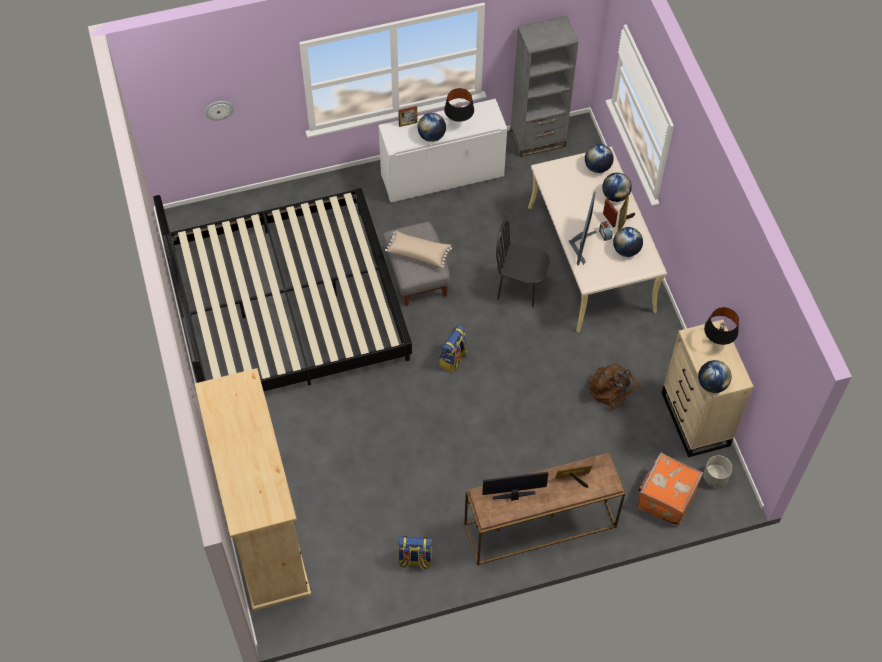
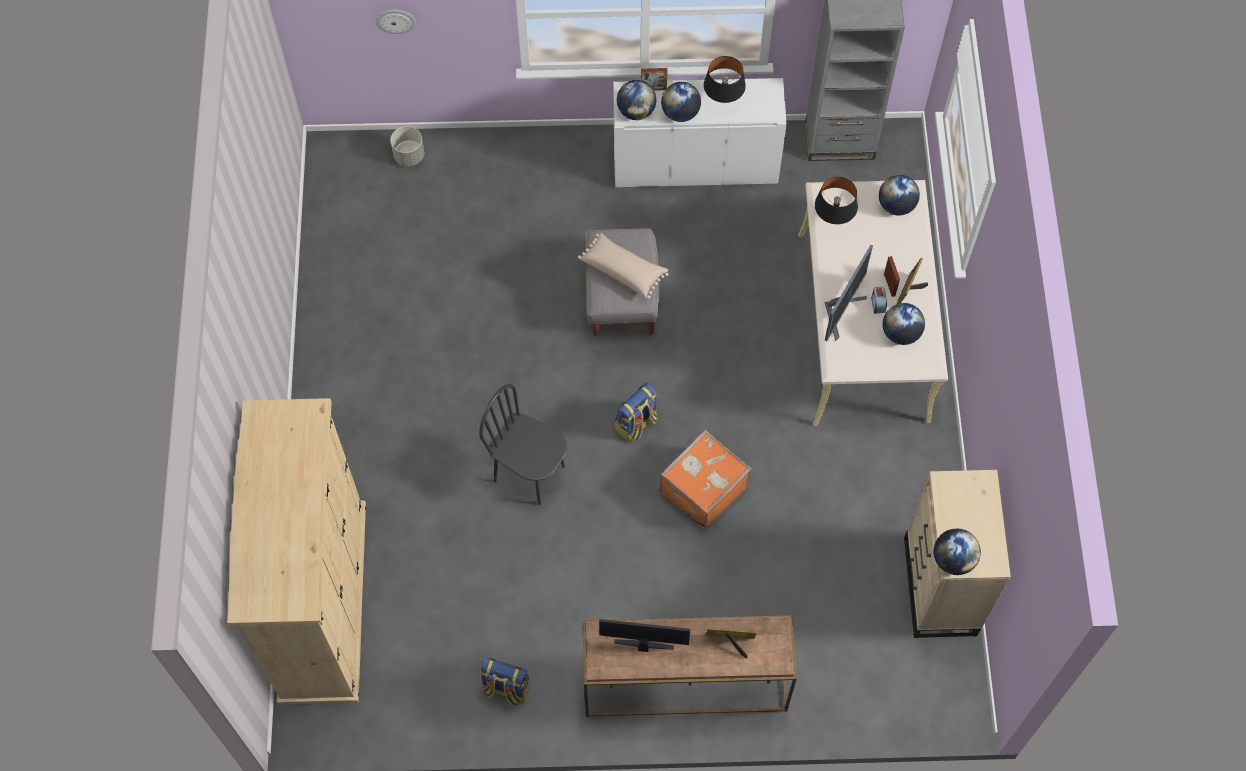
camera: 15 degrees right, 5 degrees up
bed [153,188,412,391] -> none
black chair [496,219,550,307] -> black chair moved to [479,384,567,505]
brown backpack [589,364,642,411] -> none
globe [602,173,632,202] -> globe moved to [617,80,656,120]
orange suitcase [636,453,703,526] -> orange suitcase moved to [660,430,751,529]
grey planter [703,455,732,487] -> grey planter moved to [390,126,424,166]
black table lamp [704,307,739,345] -> black table lamp moved to [815,177,858,224]

